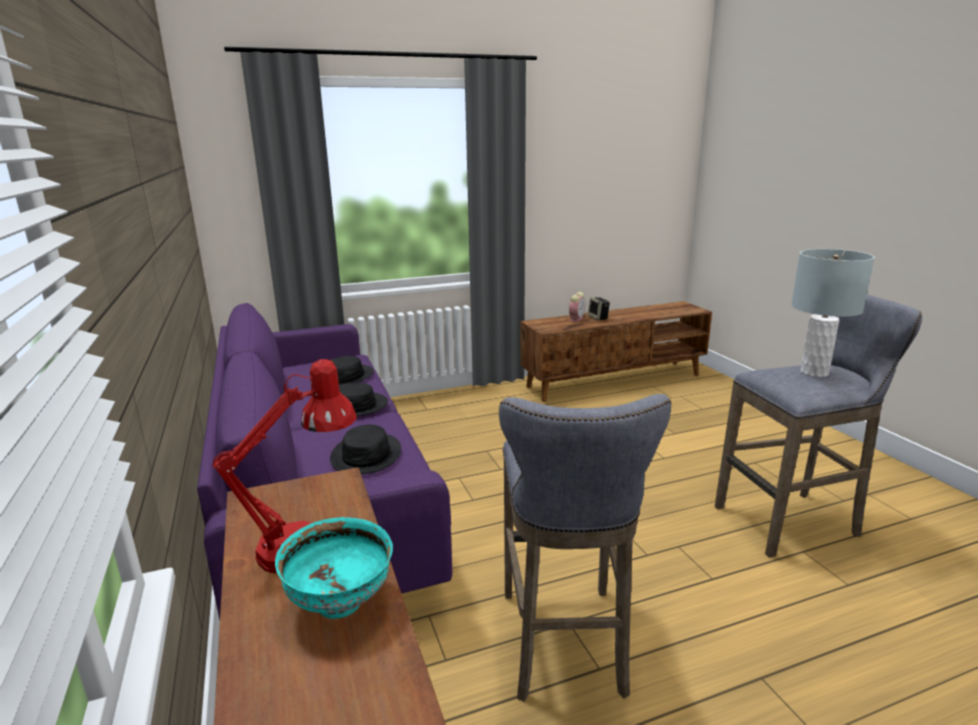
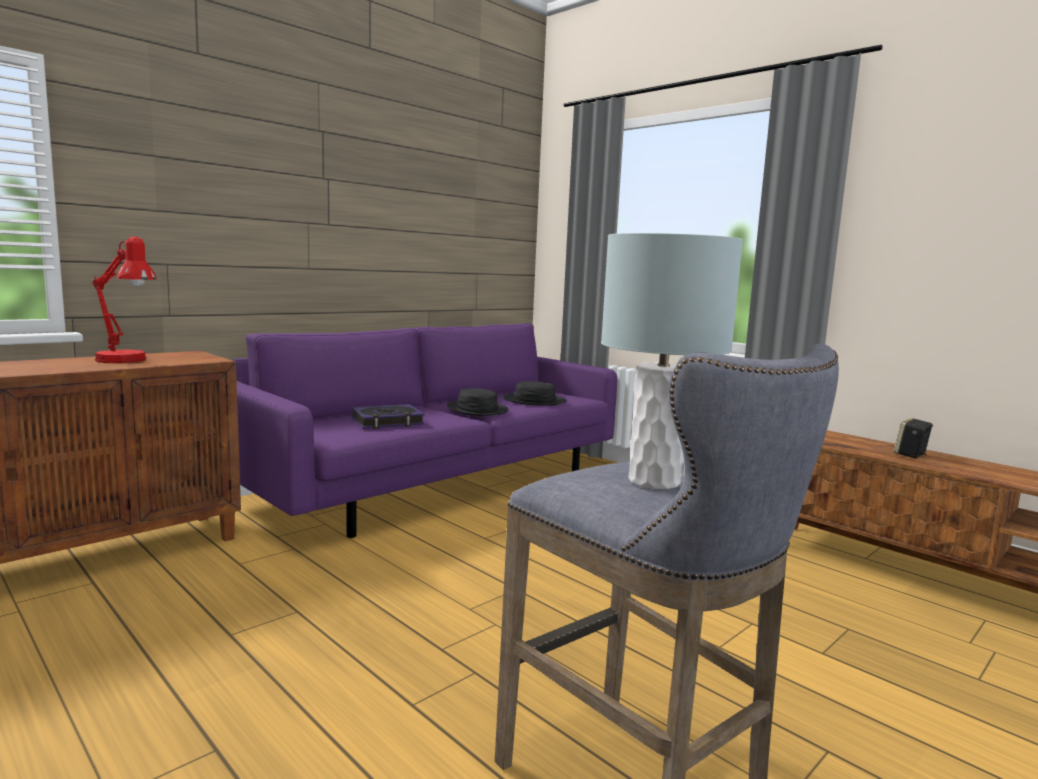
camera: 65 degrees right, 10 degrees down
turquoise bowl [275,517,393,619] -> none
black hat [330,425,401,474] -> book [352,404,424,429]
grey stool [499,394,671,702] -> none
alarm clock [569,292,585,322] -> none

